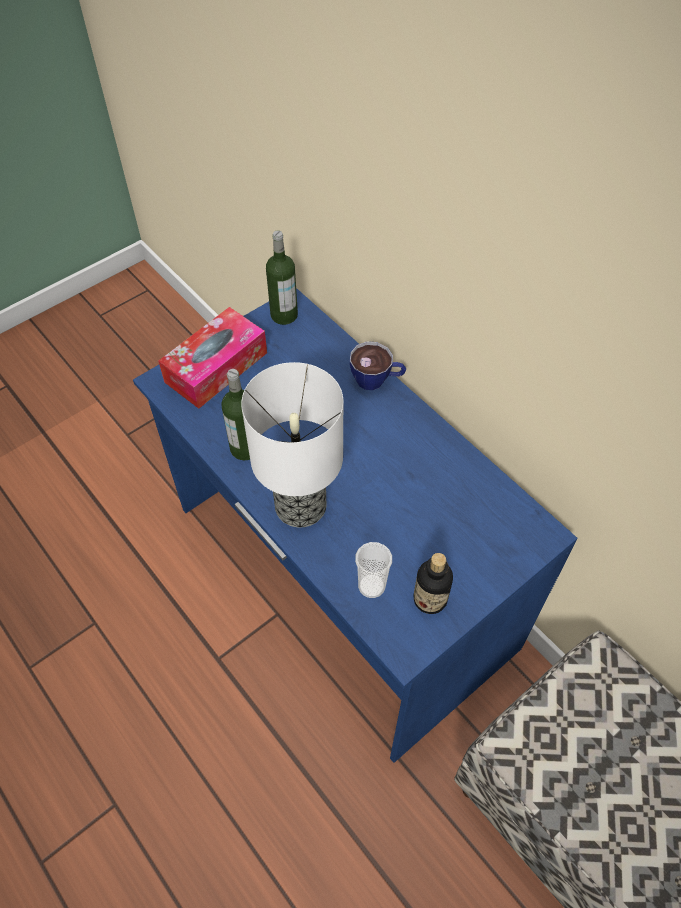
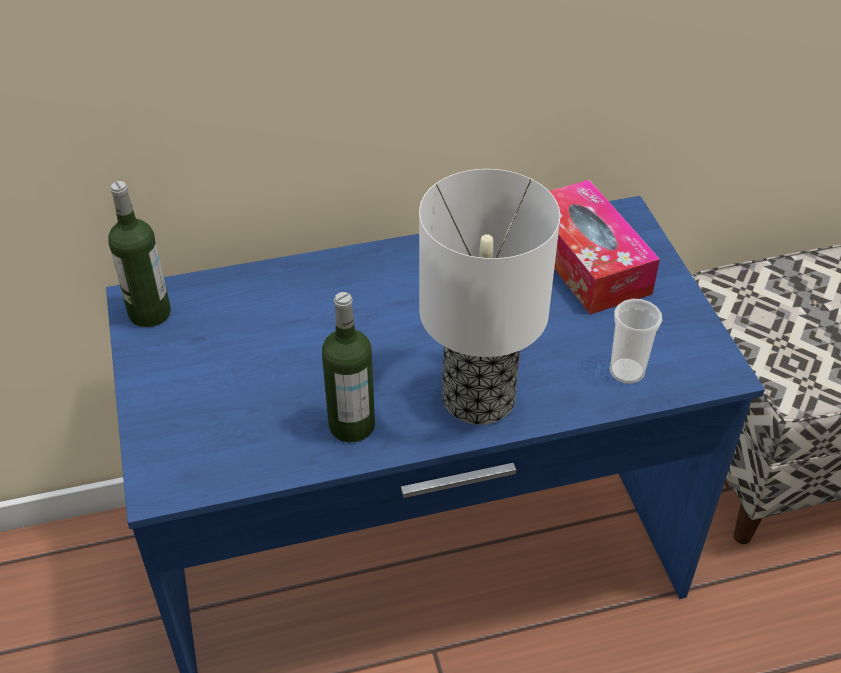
camera: 65 degrees left, 10 degrees down
tissue box [158,307,267,409] -> tissue box moved to [549,180,660,315]
cup [350,341,406,390] -> none
bottle [414,553,453,614] -> none

